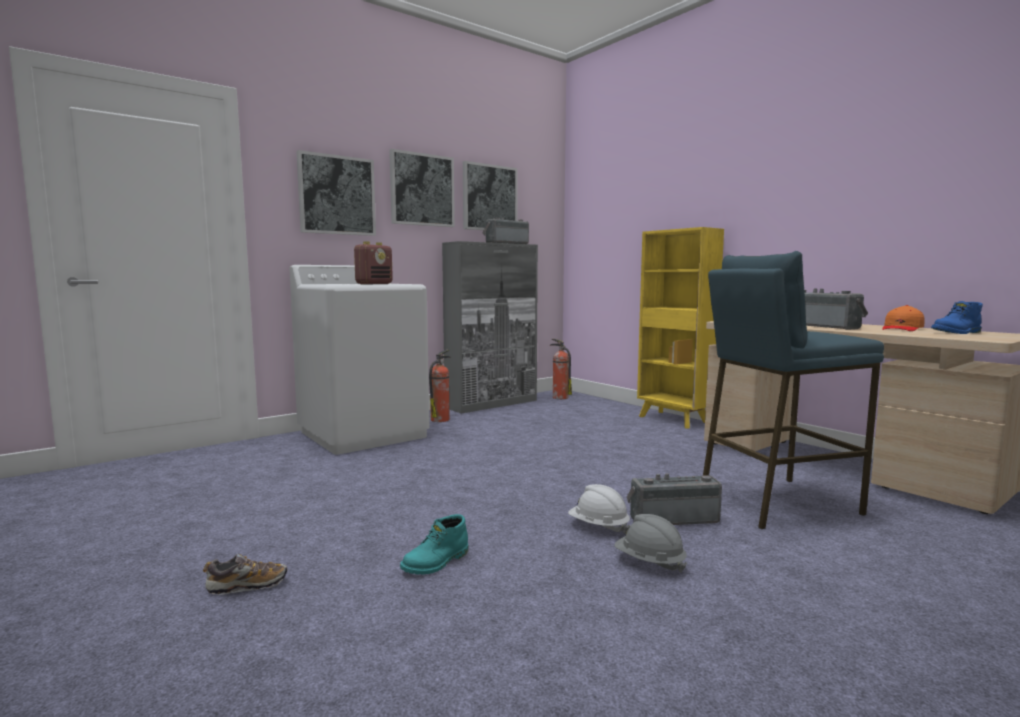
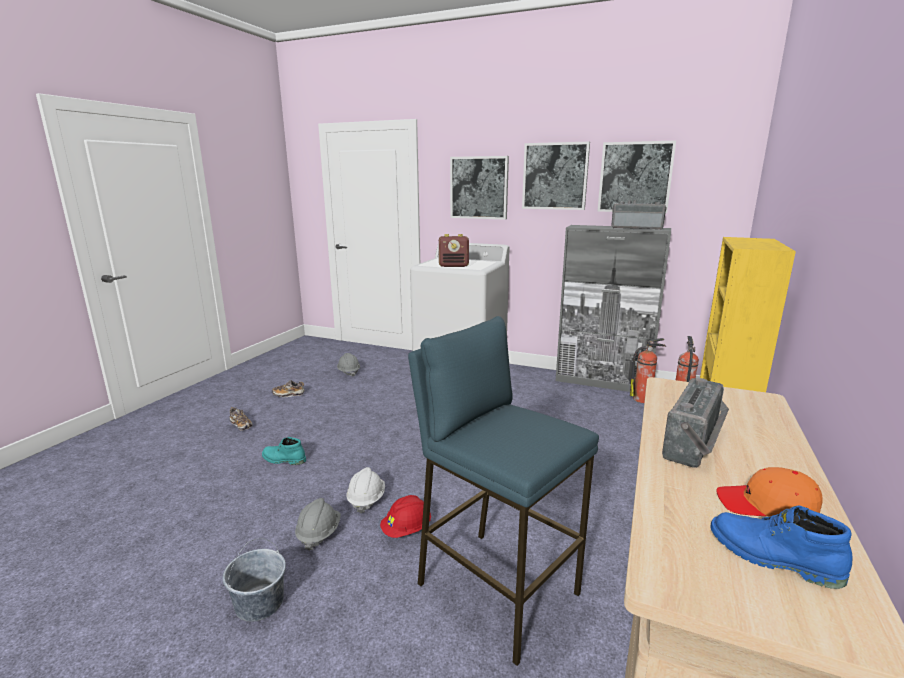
camera: 60 degrees right, 10 degrees up
fire extinguisher [429,350,451,422] -> fire extinguisher moved to [630,338,666,403]
radio [627,473,722,525] -> red hard hat [380,495,431,538]
none -> grey bucket [223,538,286,622]
none -> shoe [272,380,305,397]
none -> grey hard hat [337,353,360,376]

